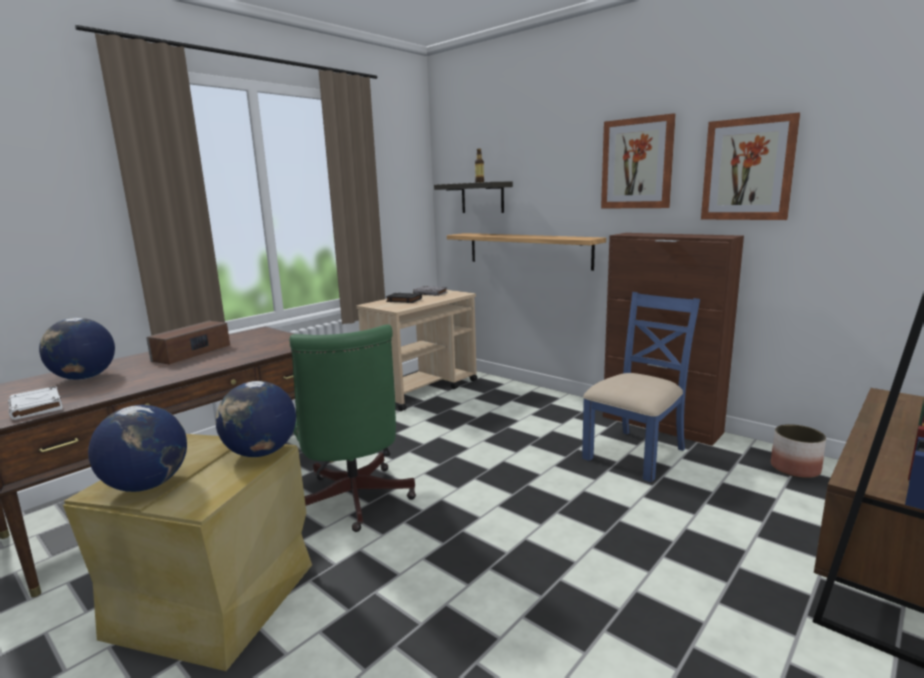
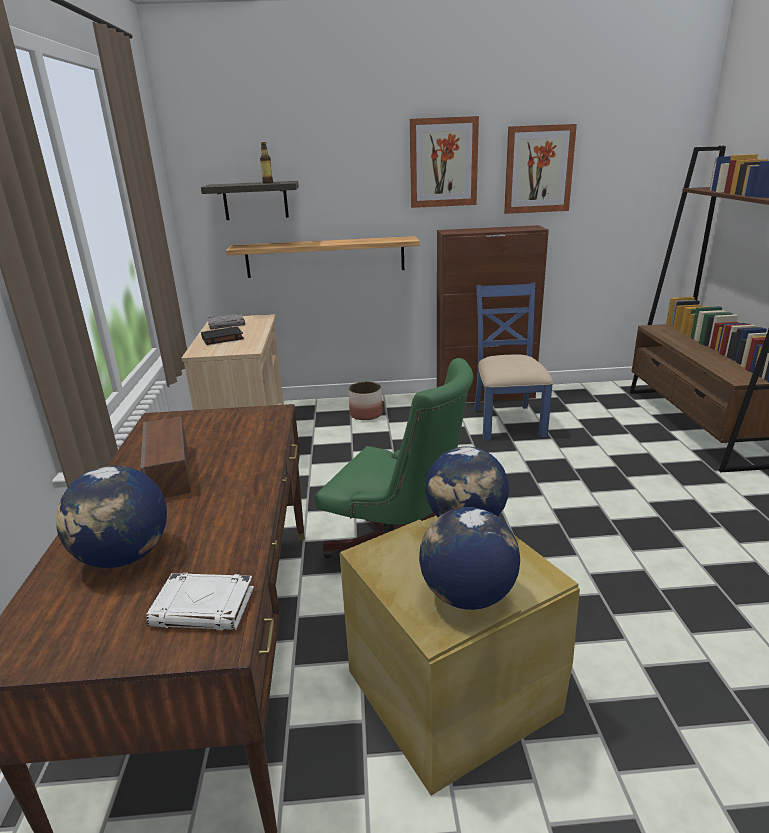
camera: 45 degrees left, 10 degrees up
planter [771,424,826,478] -> planter moved to [348,382,383,420]

